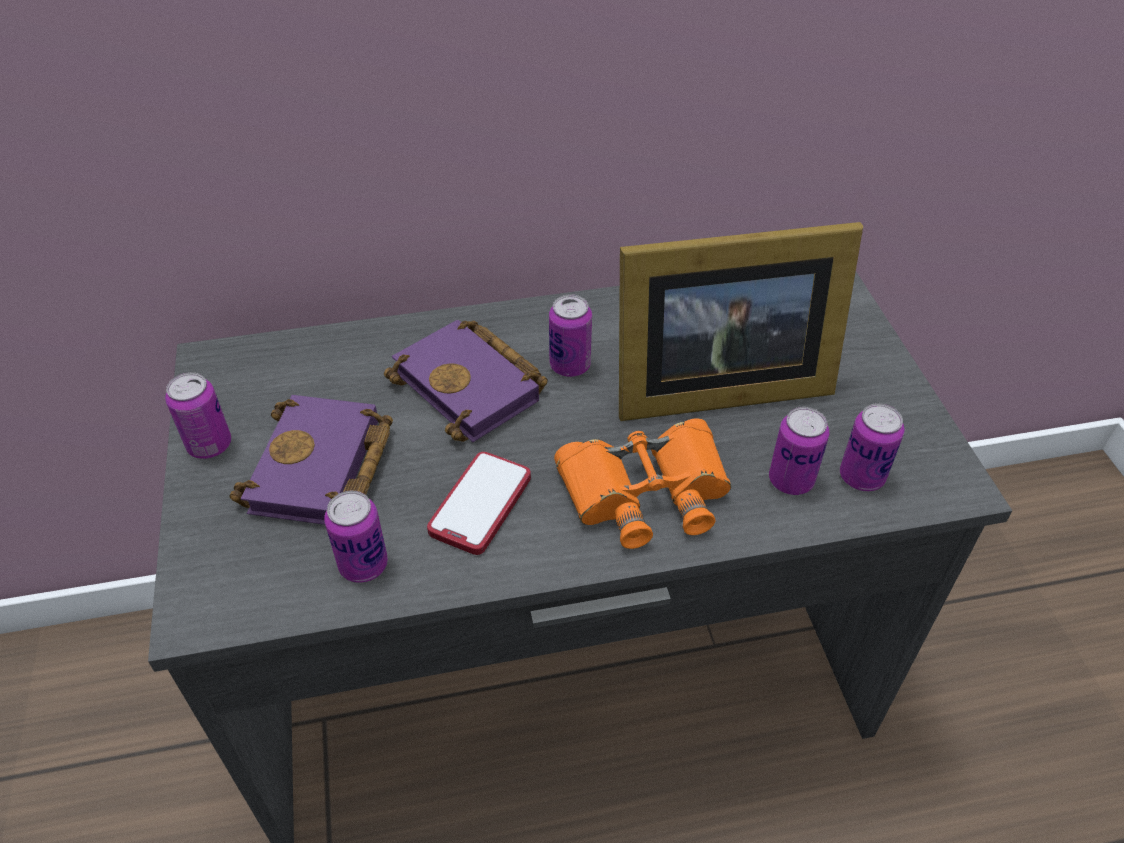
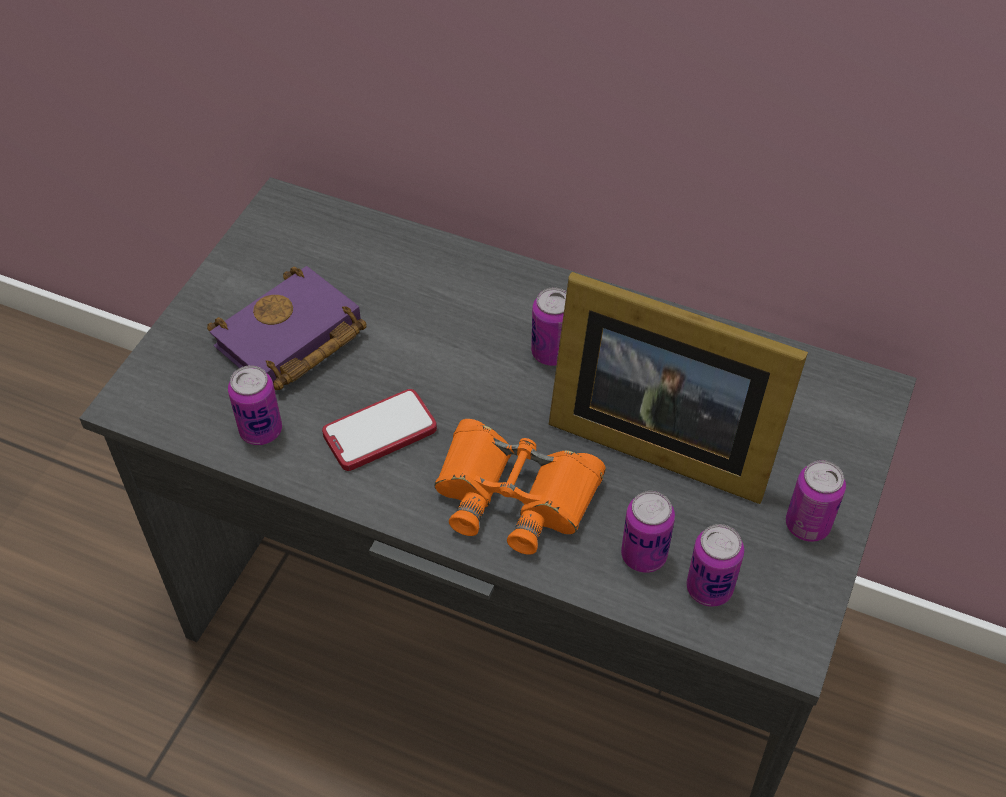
camera: 35 degrees right, 5 degrees up
can [165,372,231,459] -> can moved to [786,460,846,542]
purple book [384,320,548,442] -> none

